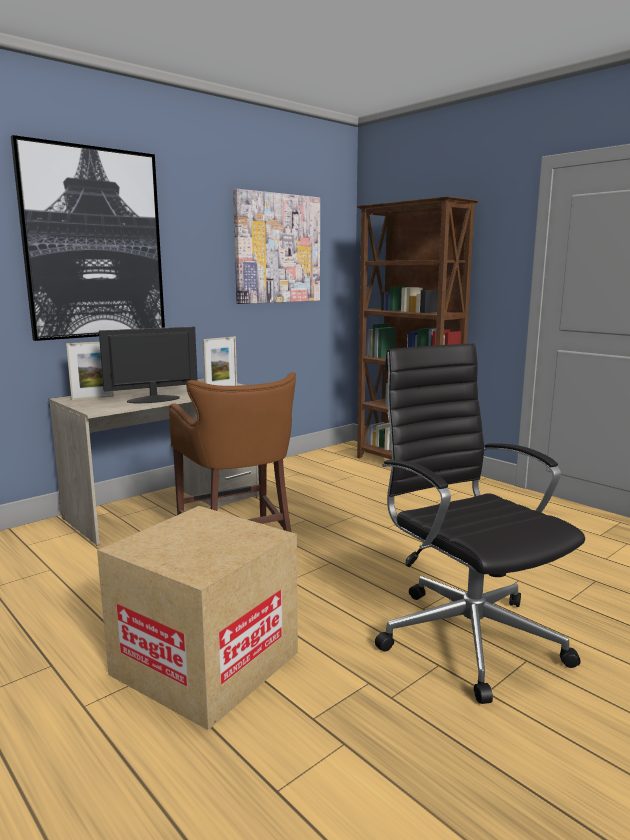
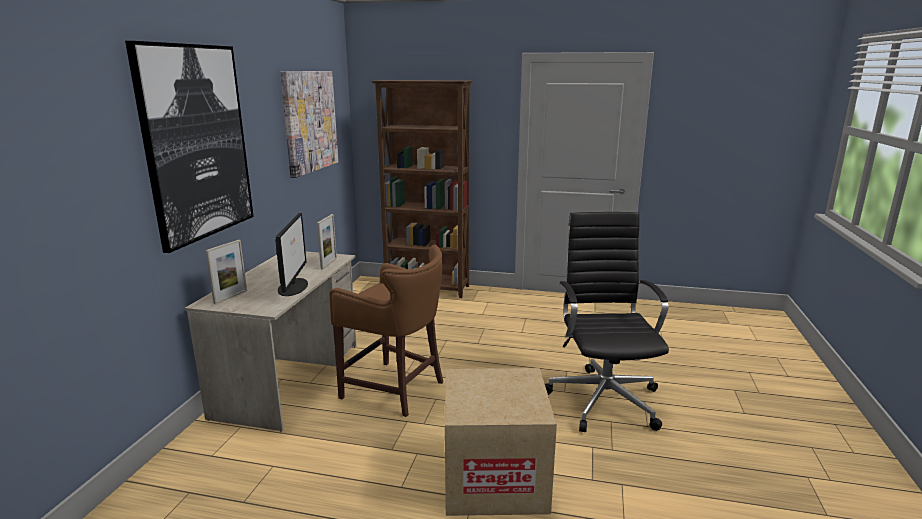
camera: 35 degrees left, 5 degrees up
monitor [99,327,198,403] -> monitor turned 150 degrees clockwise [275,213,308,296]
black office chair [375,343,585,704] -> black office chair turned 60 degrees clockwise [545,212,669,432]

